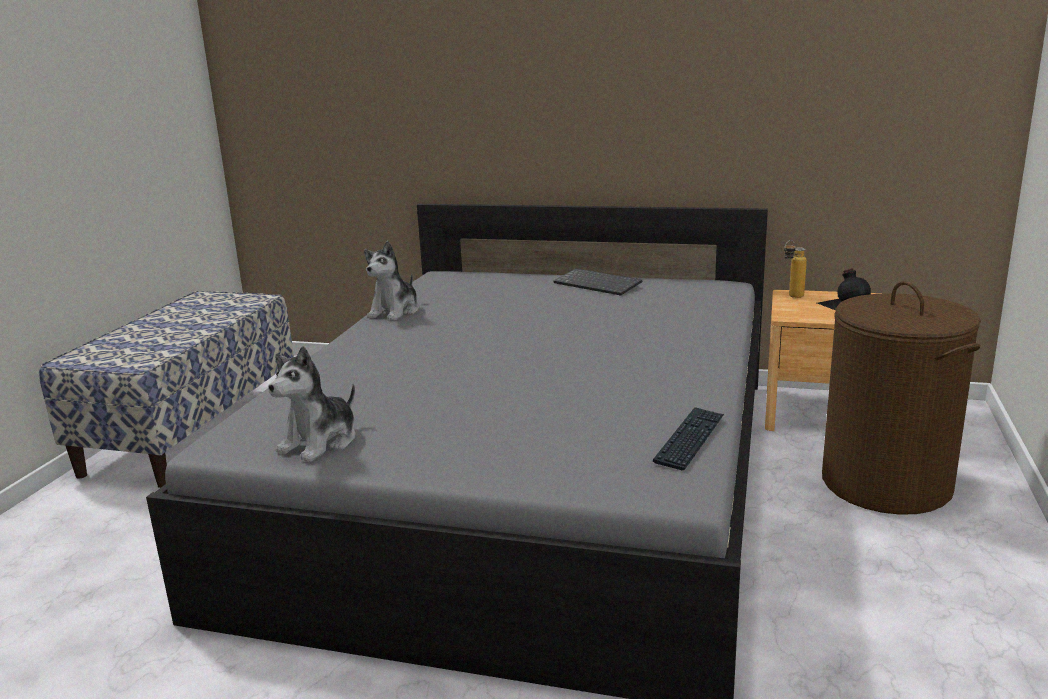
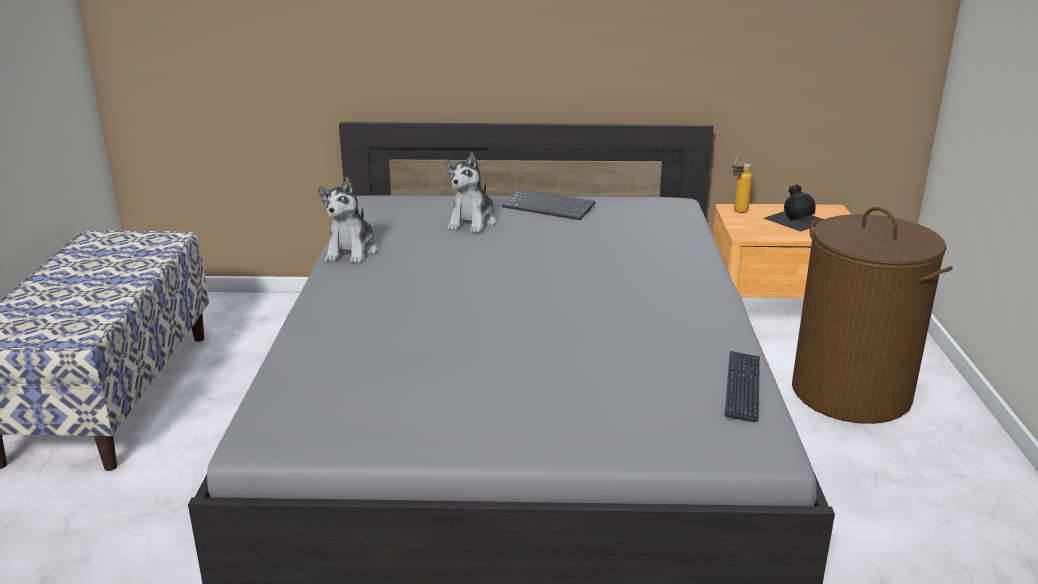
camera: 15 degrees left, 5 degrees up
plush toy [268,346,355,462] -> plush toy moved to [445,153,497,233]

